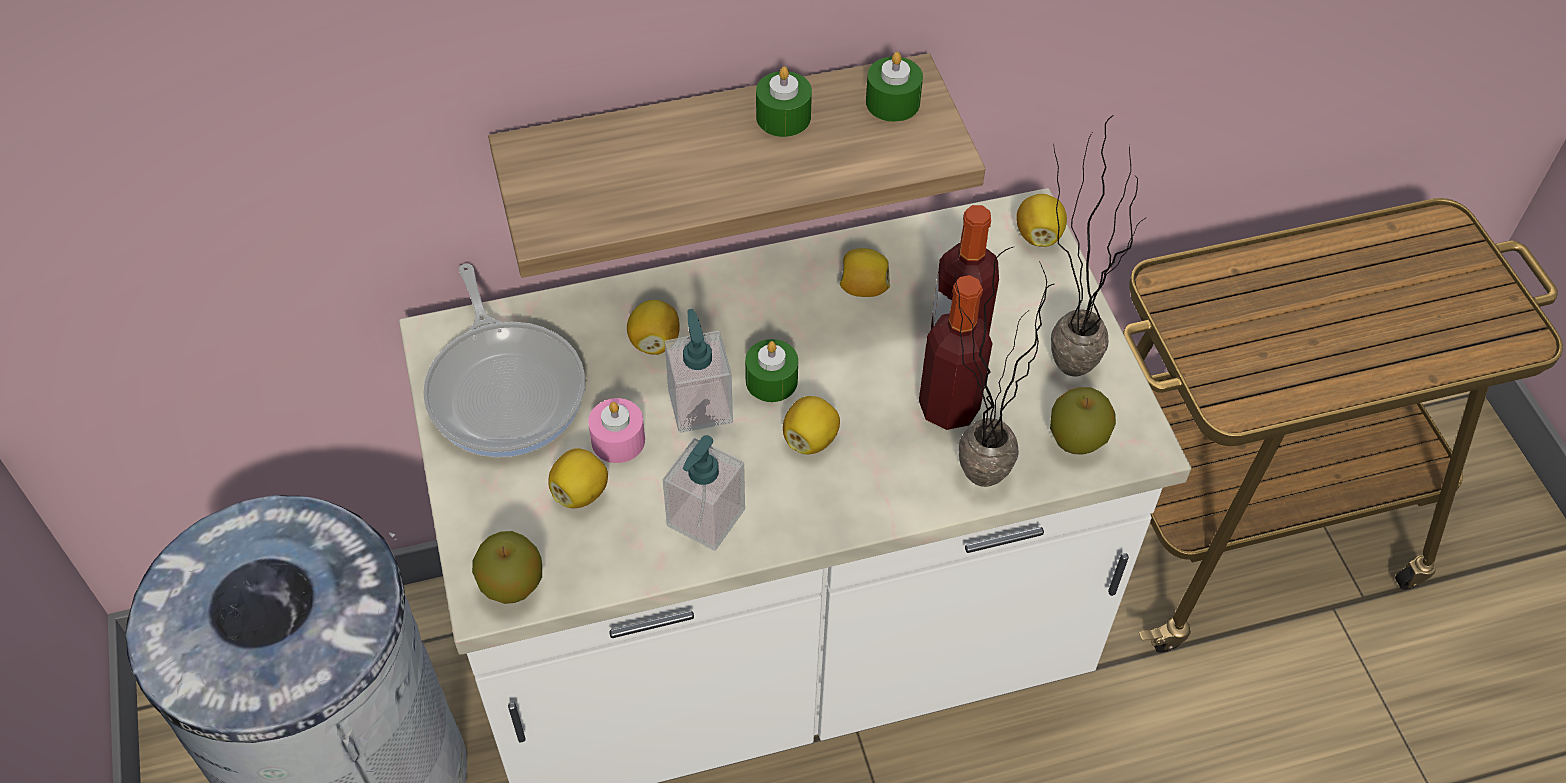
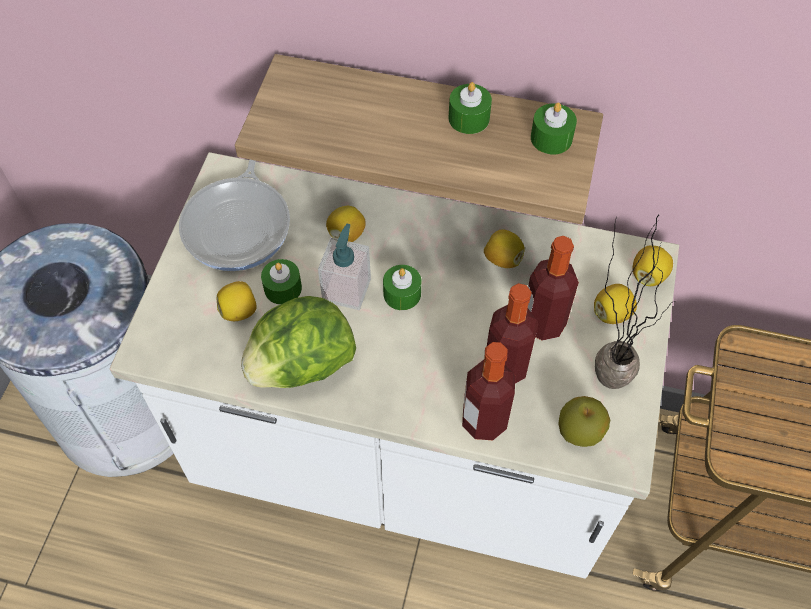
camera: 30 degrees right, 5 degrees up
apple [472,531,542,604] -> none
pink candle [588,398,645,463] -> green candle [261,259,302,305]
soap dispenser [663,435,745,551] -> lettuce [241,296,356,388]
lemon [783,396,840,454] -> lemon moved to [594,284,637,324]
potted plant [955,247,1054,487] -> bottle [462,342,515,440]

